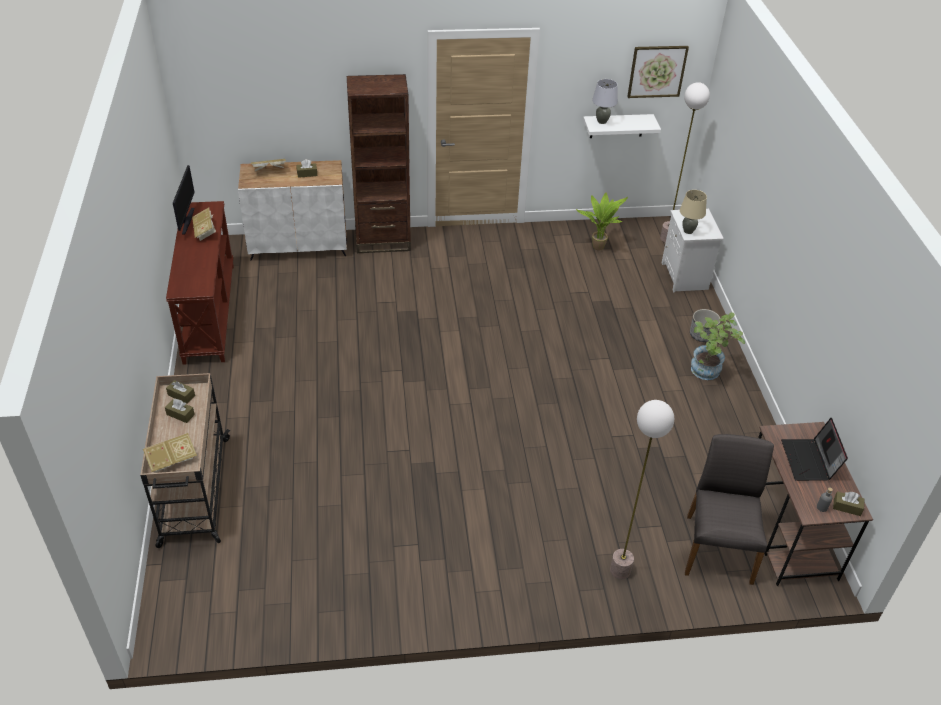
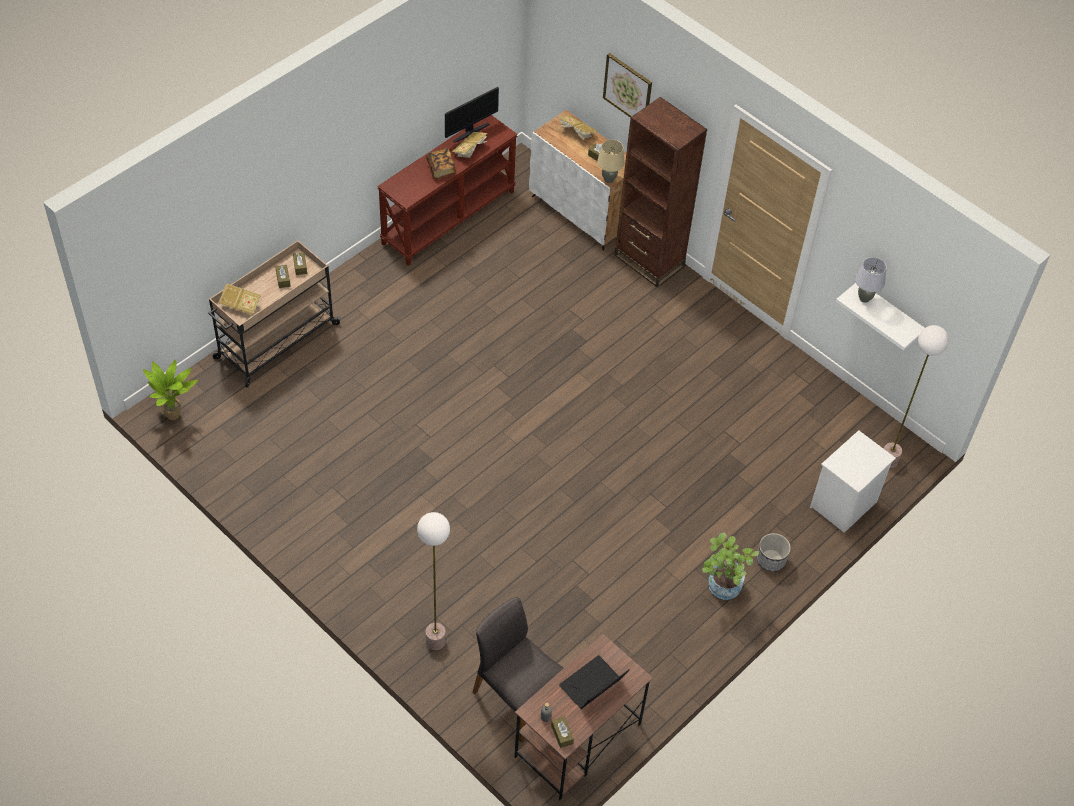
camera: 50 degrees right, 10 degrees up
potted plant [576,192,628,251] -> potted plant moved to [143,360,198,420]
picture [627,46,689,98] -> picture moved to [603,53,652,118]
beige table lamp [680,190,707,234] -> beige table lamp moved to [597,140,625,183]
grey chair [685,434,774,585] -> grey chair turned 105 degrees counterclockwise [473,597,563,742]
none -> book [426,148,456,179]

